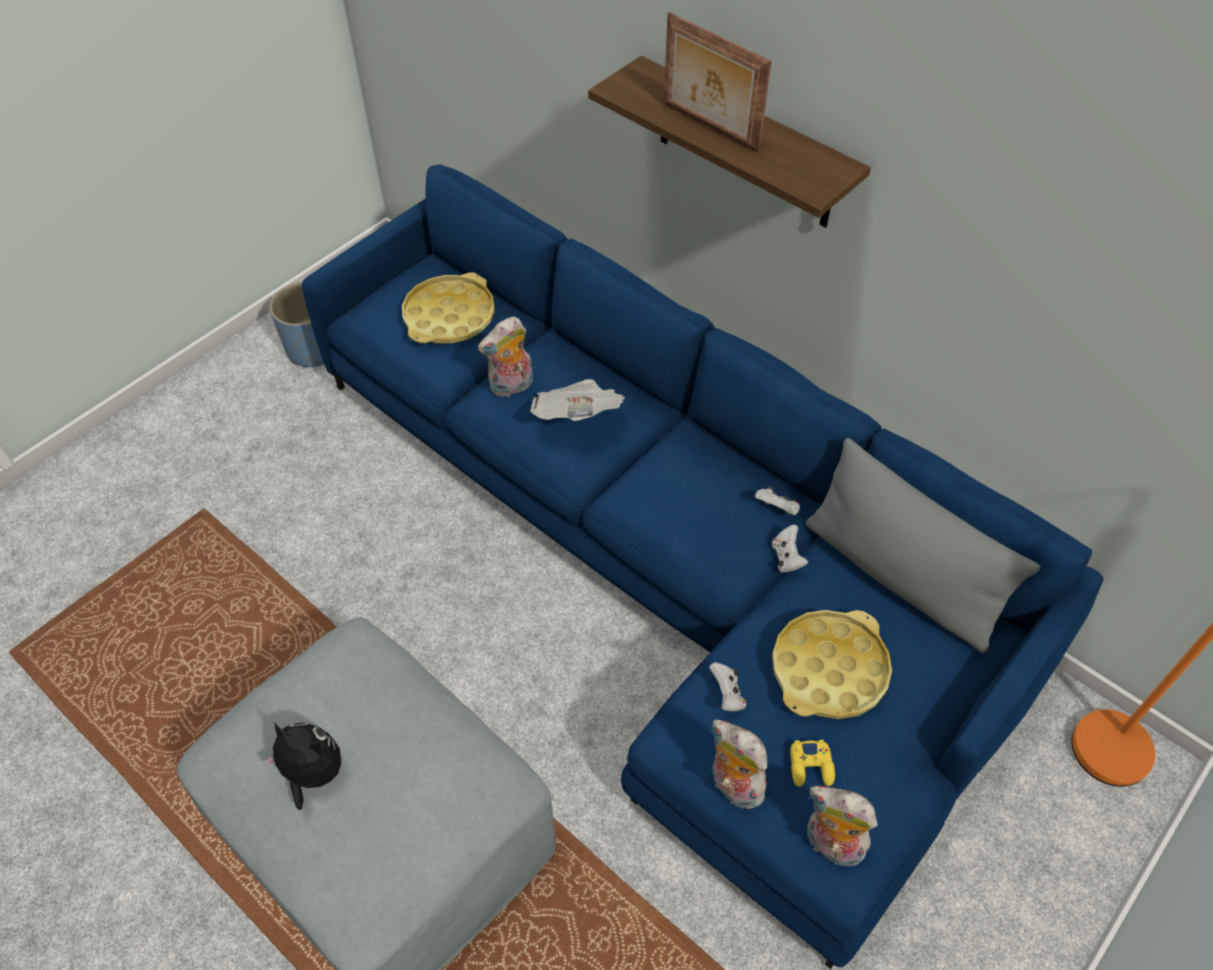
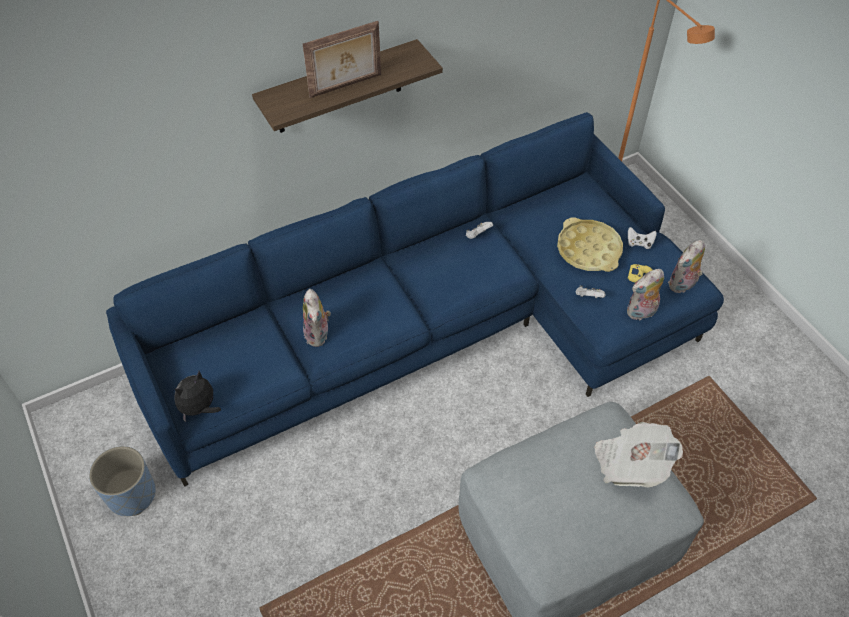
camera: 70 degrees left, 0 degrees up
plush toy [263,722,341,810] -> plush toy moved to [174,371,221,422]
yellow tray [402,272,495,344] -> none
newspaper [530,379,625,421] -> newspaper moved to [594,422,683,488]
white game controller [772,524,808,572] -> white game controller moved to [628,227,657,249]
grey pillow [806,438,1040,653] -> none

